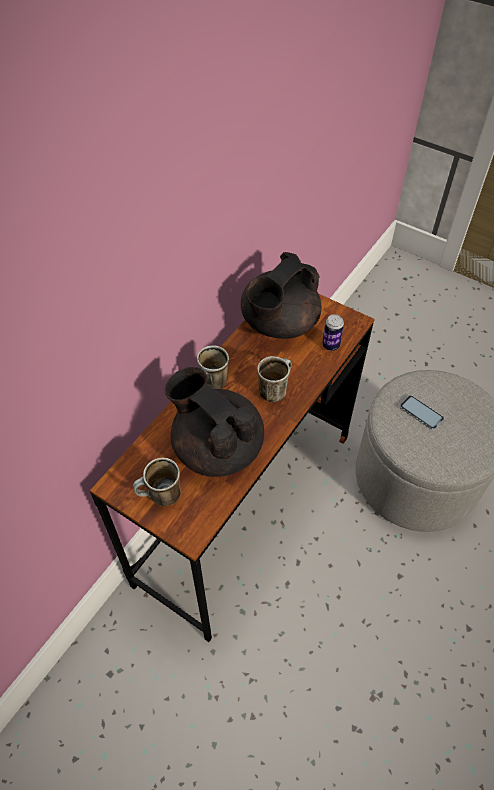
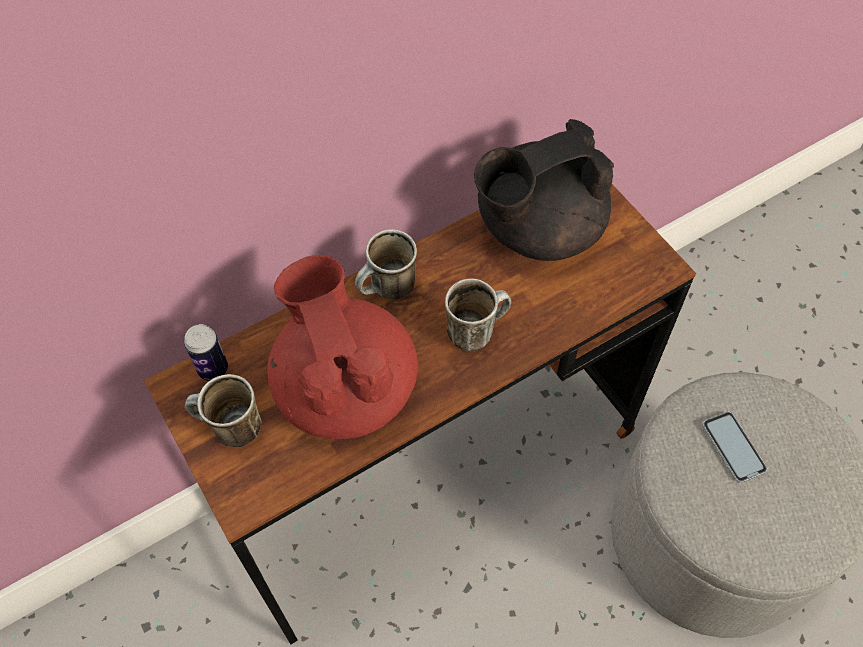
camera: 25 degrees right, 5 degrees up
black teapot [165,367,264,477] -> red teapot [267,255,418,439]
can [322,314,344,351] -> can moved to [184,324,228,381]

